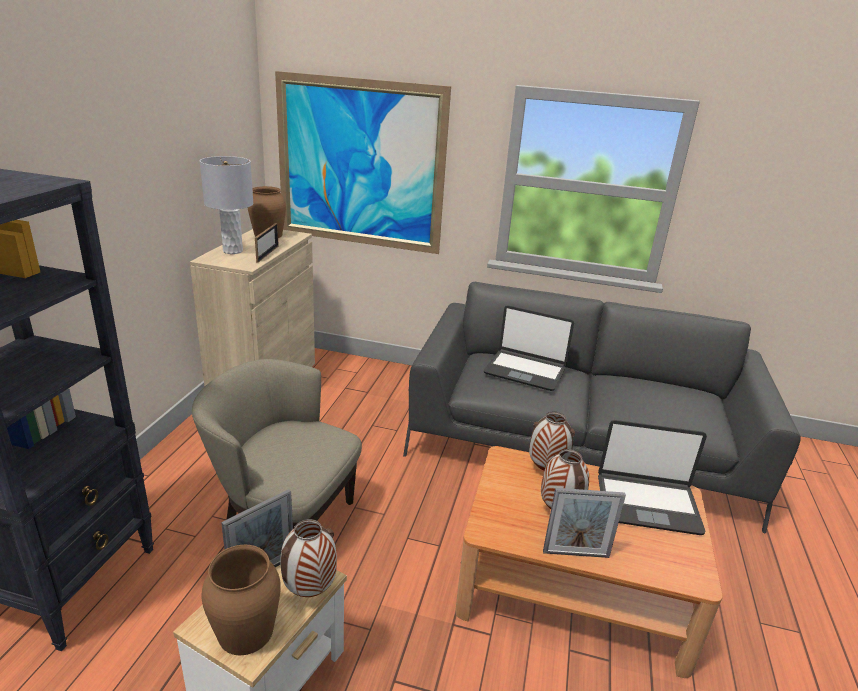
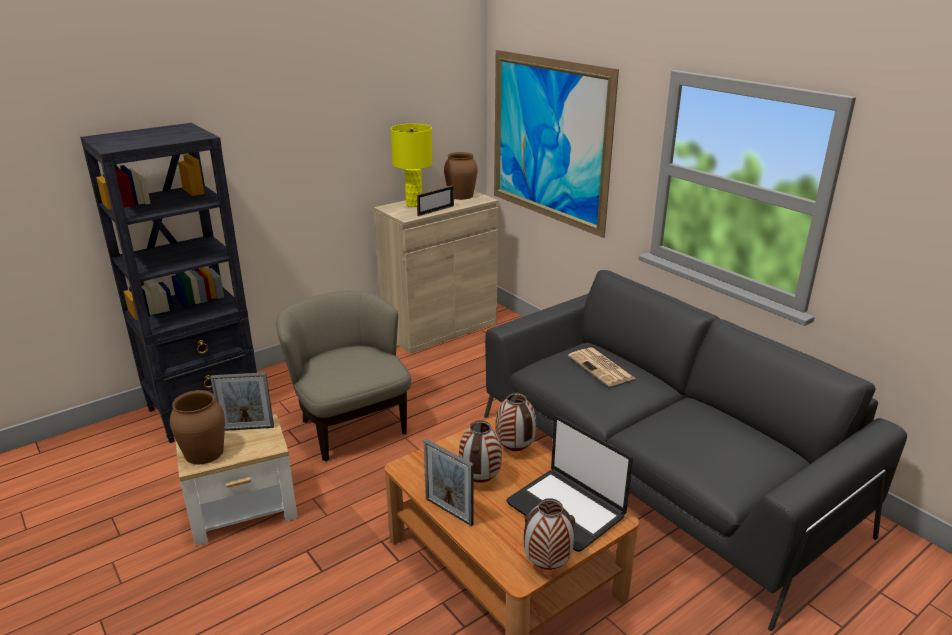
camera: 40 degrees right, 0 degrees up
grey table lamp [200,156,253,254] -> yellow table lamp [391,124,433,207]
vase [280,519,337,597] -> vase moved to [524,498,575,570]
laptop [484,306,574,391] -> newspaper [568,347,636,387]

